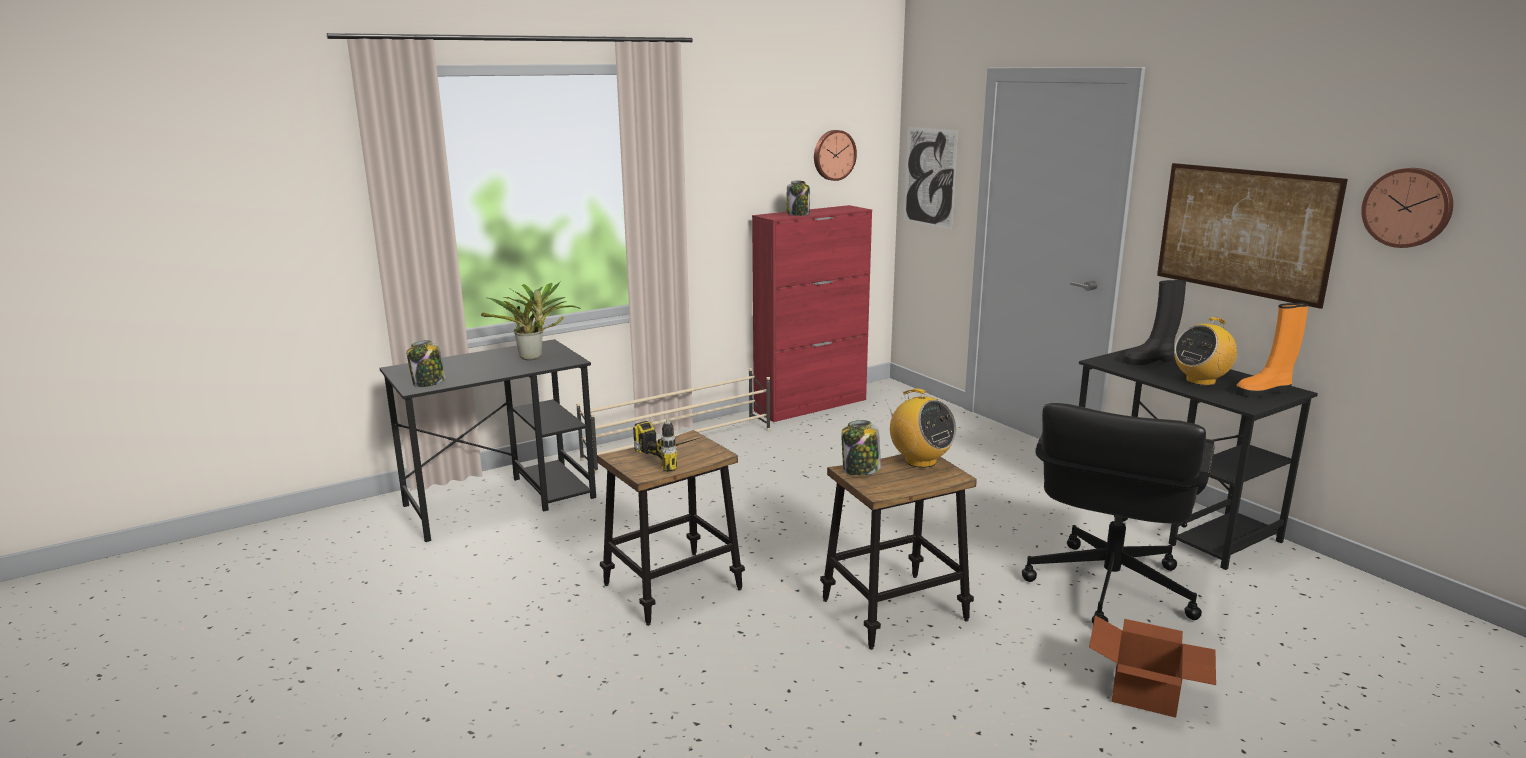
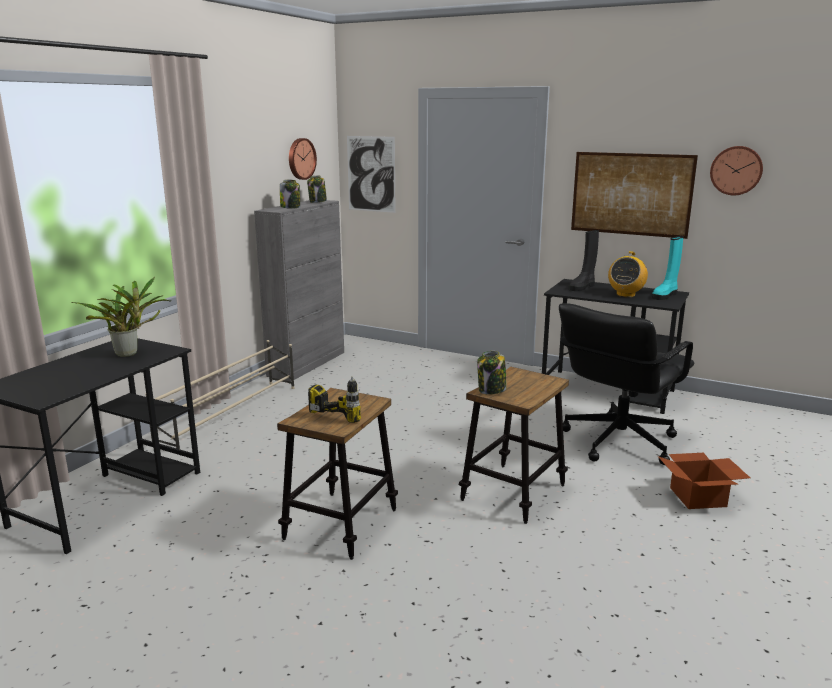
camera: 30 degrees left, 0 degrees up
jar [406,340,446,387] -> jar moved to [307,175,327,203]
red cabinet [752,205,872,422] -> grey cabinet [254,200,344,382]
radio [886,389,956,468] -> none
black office chair [1022,403,1215,624] -> black office chair turned 45 degrees clockwise [559,303,694,465]
orange boot [1235,303,1309,397] -> turquoise boot [652,236,684,300]

